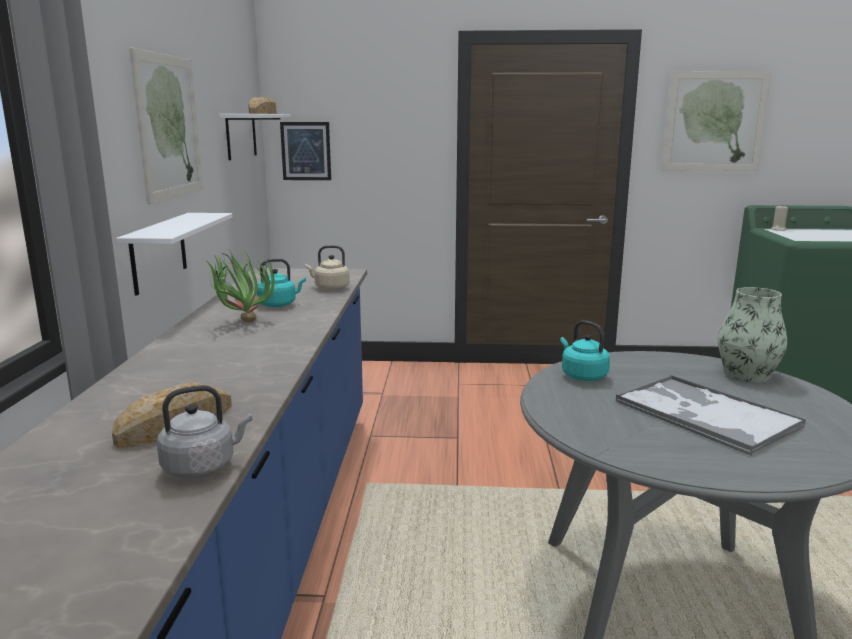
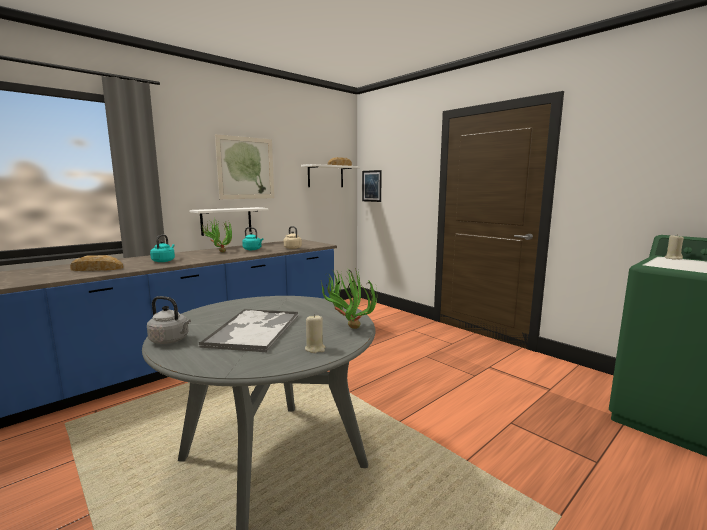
camera: 45 degrees right, 5 degrees down
grey kettle [157,385,252,478] -> grey kettle moved to [147,296,191,344]
turquoise kettle [560,320,610,381] -> turquoise kettle moved to [150,235,175,262]
picture [662,71,771,171] -> none
vase [718,287,787,382] -> potted plant [321,267,377,329]
none -> beige candle [305,314,325,353]

